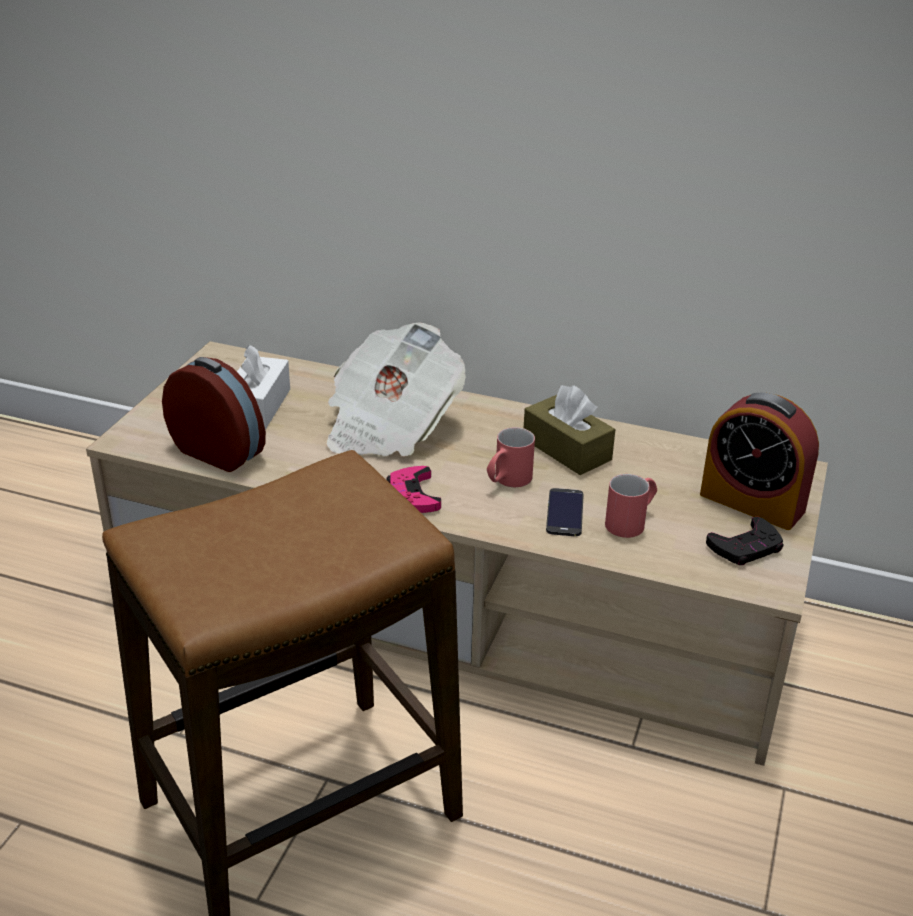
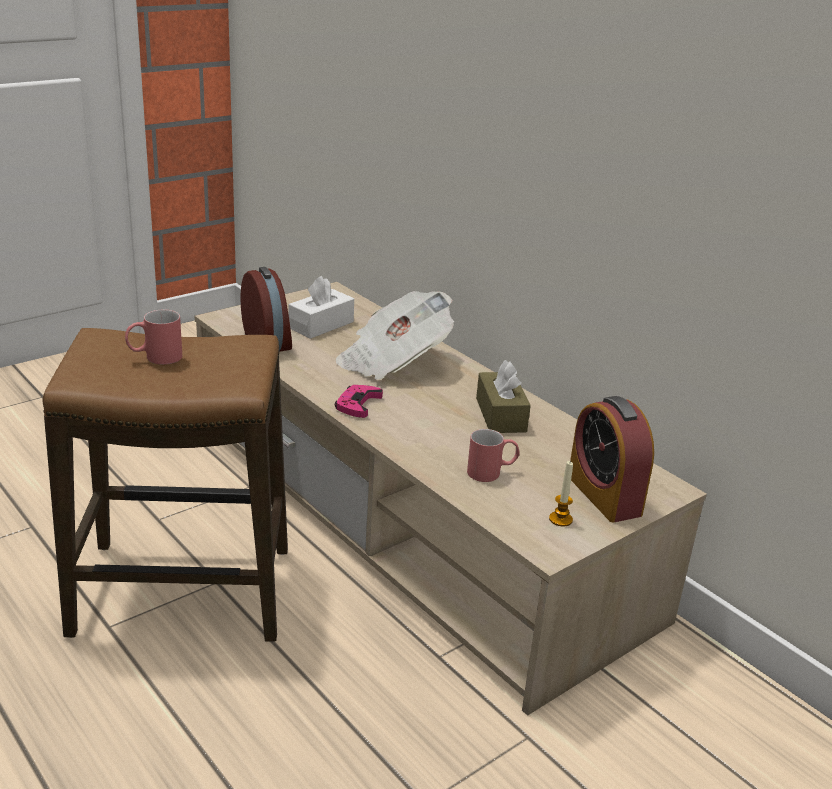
camera: 30 degrees right, 5 degrees down
red mug [487,427,535,487] -> red mug moved to [125,309,182,365]
phone [546,488,584,536] -> none
black game controller [706,517,784,565] -> candle [549,461,573,526]

